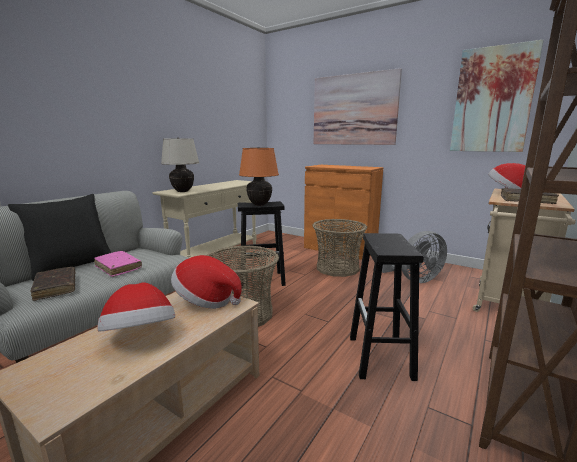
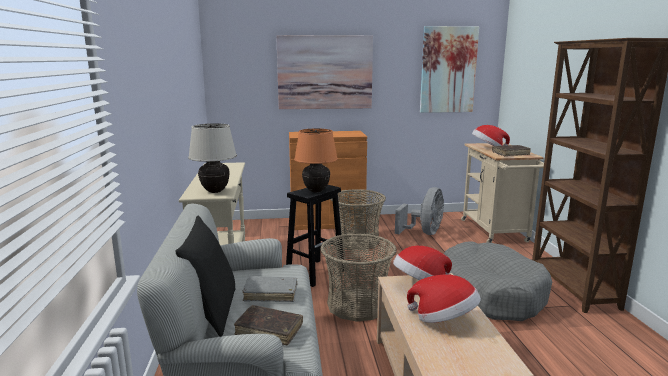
camera: 40 degrees left, 0 degrees up
pink book [94,251,142,277] -> grey book [242,276,297,302]
black stool [350,233,424,381] -> grey dog bed [444,241,552,321]

